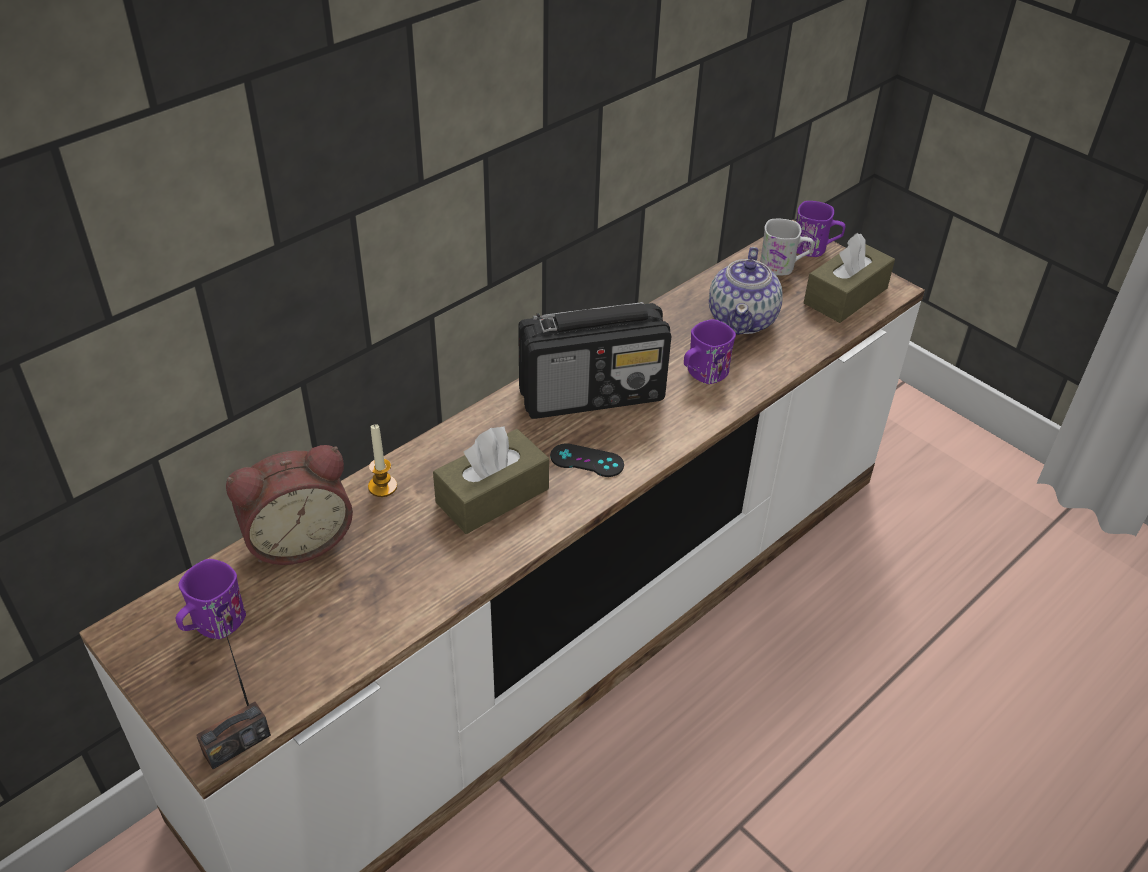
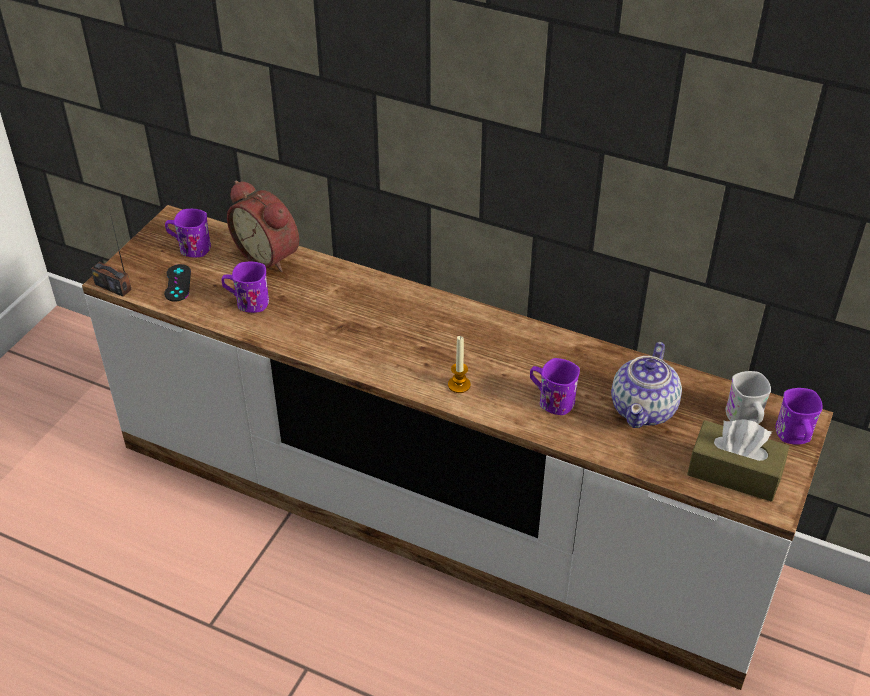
camera: 70 degrees right, 0 degrees up
candle [368,424,397,497] -> candle moved to [448,336,471,393]
brown tissue box [433,427,549,534] -> none
radio [518,302,671,419] -> none
black game controller [550,443,624,477] -> black game controller moved to [164,264,191,302]
teapot [709,247,783,335] -> teapot turned 60 degrees counterclockwise [611,342,682,428]
none -> purple mug [222,262,269,313]

